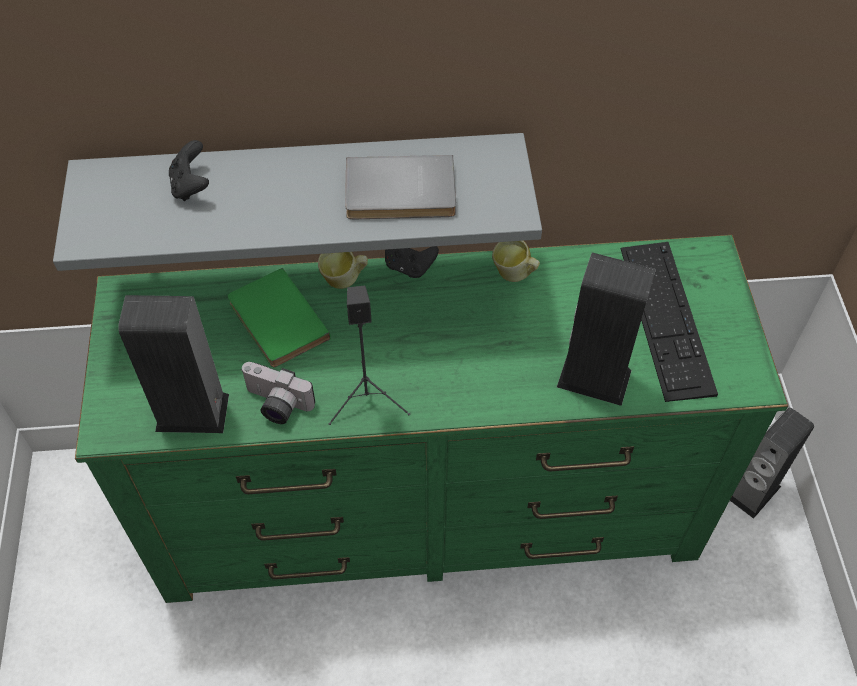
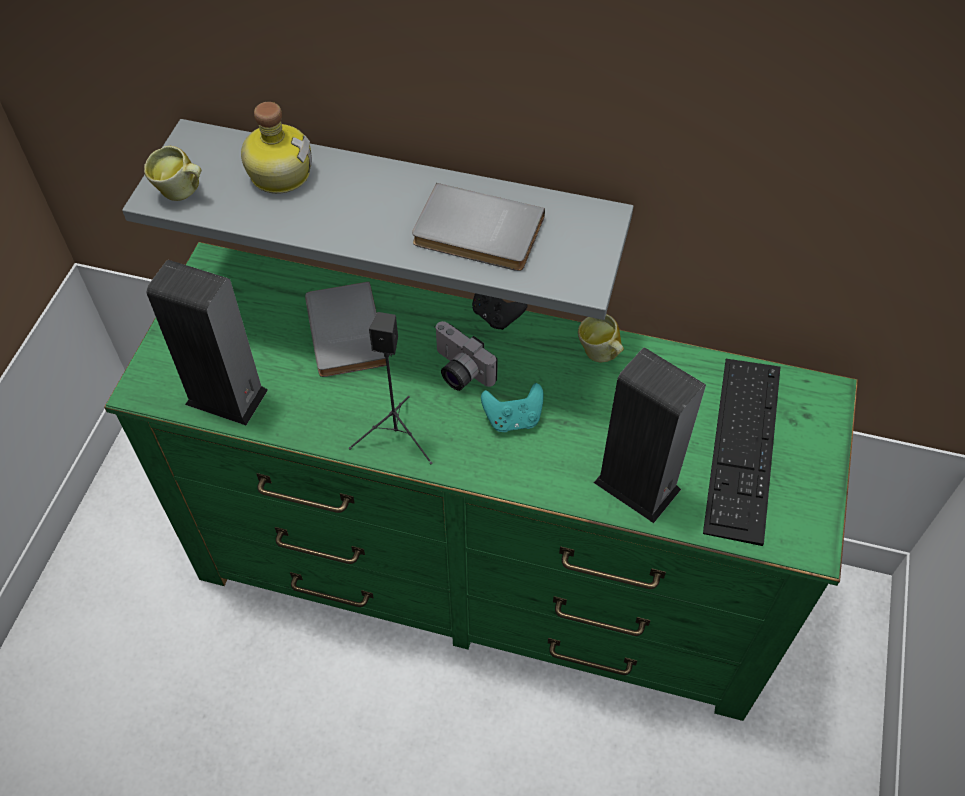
camera: 20 degrees right, 0 degrees up
black game controller [169,140,209,201] -> bottle [241,102,312,194]
green book [228,268,331,367] -> grey book [305,282,386,377]
camera [240,362,315,424] -> camera moved to [435,321,498,391]
mug [318,252,368,289] -> mug moved to [144,146,202,201]
speaker [730,408,814,519] -> none
none -> turquoise game controller [481,383,544,432]

